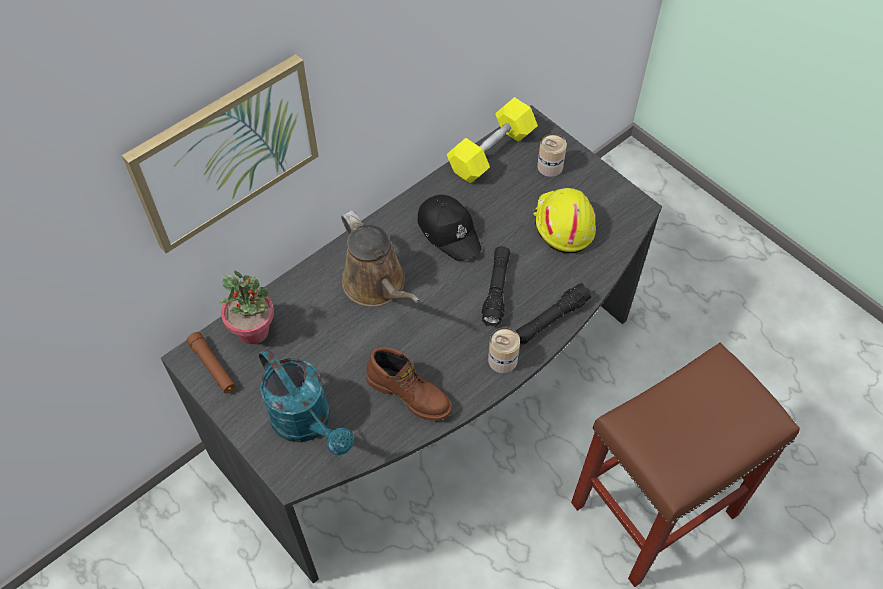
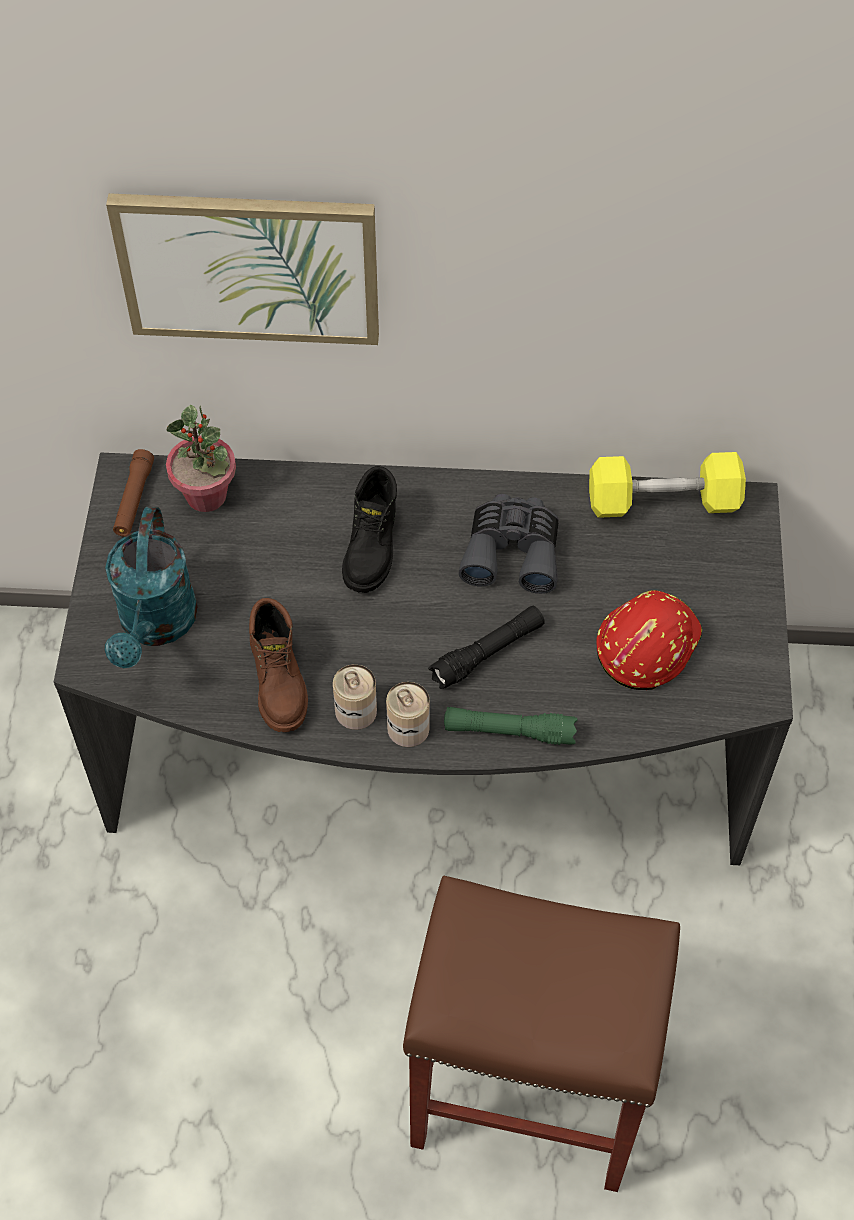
camera: 45 degrees right, 0 degrees up
brown watering can [341,210,420,307] -> black boot [342,466,397,593]
black cap [417,195,482,261] -> grey binoculars [459,494,558,594]
black flashlight [515,283,592,345] -> green flashlight [444,707,578,745]
yellow hard hat [533,188,596,254] -> red hard hat [596,590,702,690]
can [537,134,567,177] -> can moved to [333,665,377,730]

